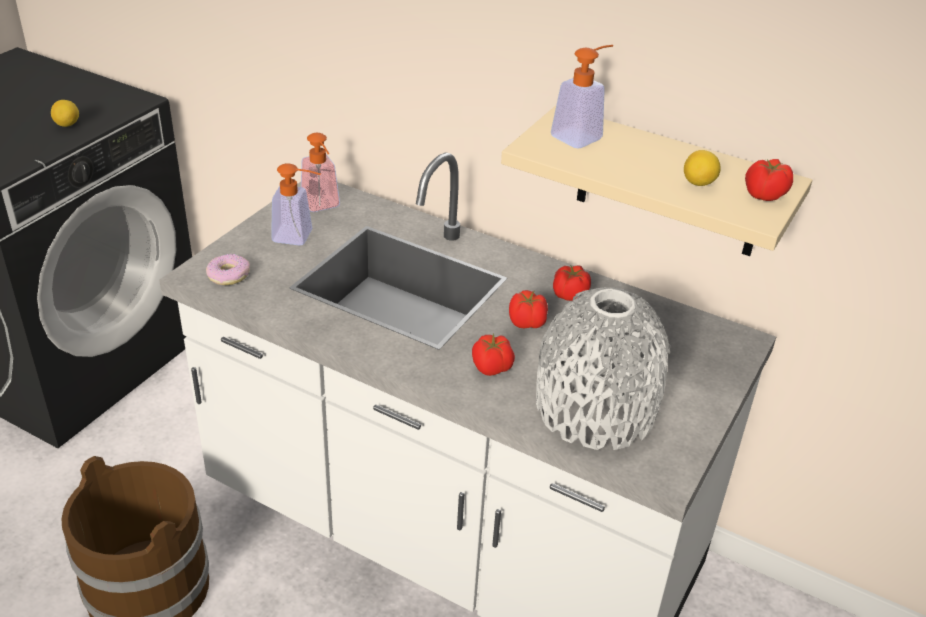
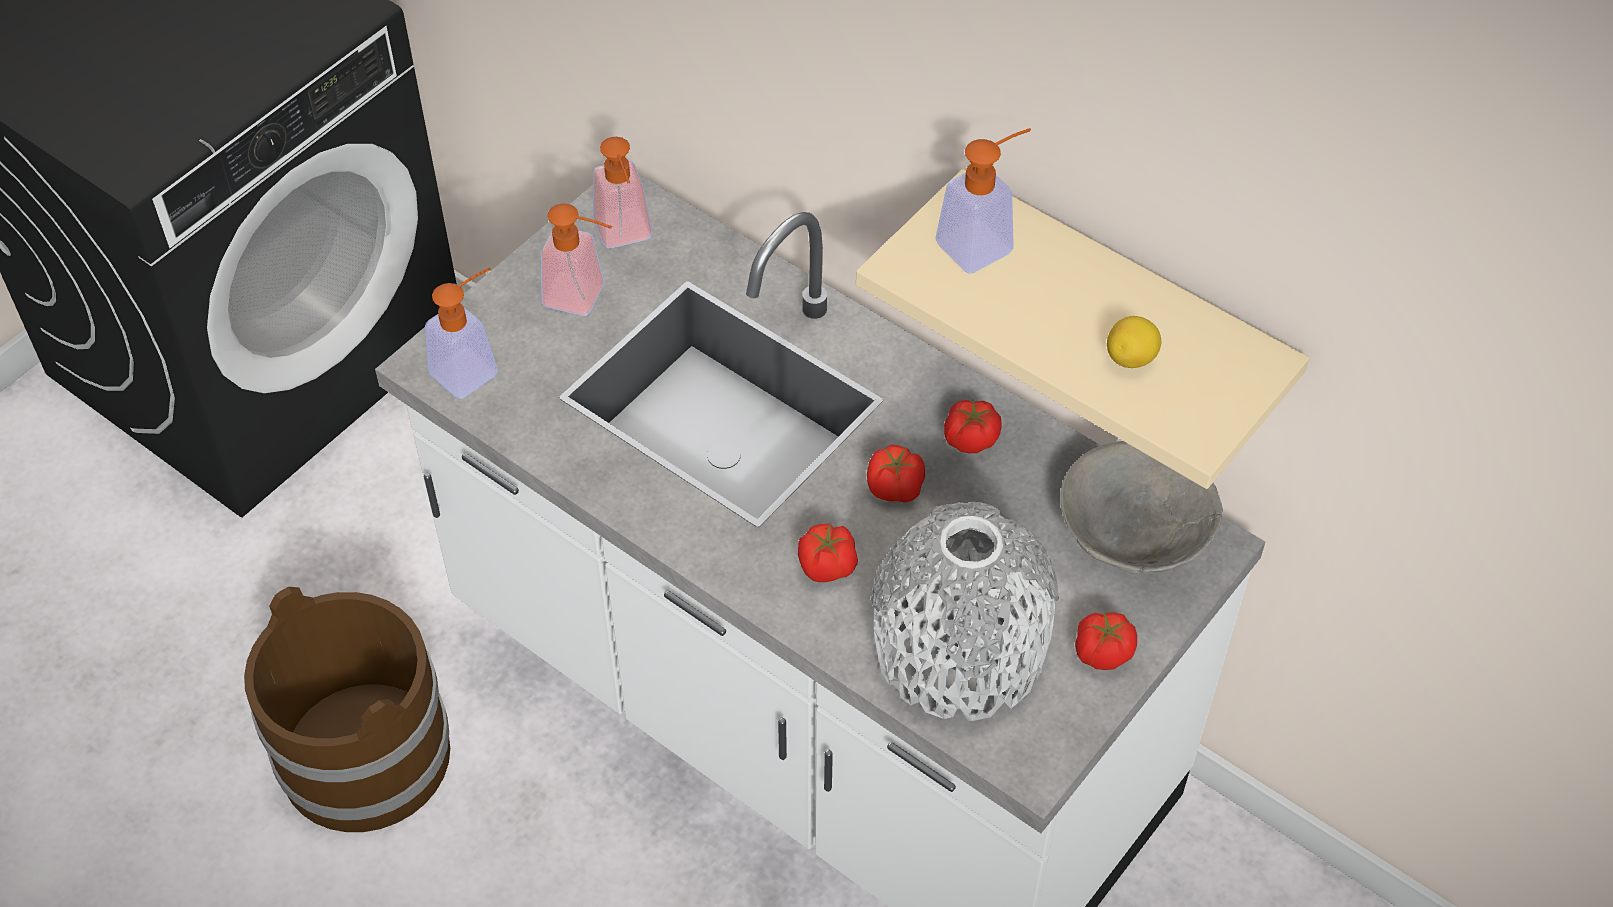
camera: 10 degrees right, 15 degrees up
lemon [51,100,79,127] -> none
donut [206,254,250,285] -> soap dispenser [425,267,498,399]
tomato [745,159,793,201] -> tomato moved to [1075,612,1137,670]
none -> grey bowl [1061,441,1223,574]

